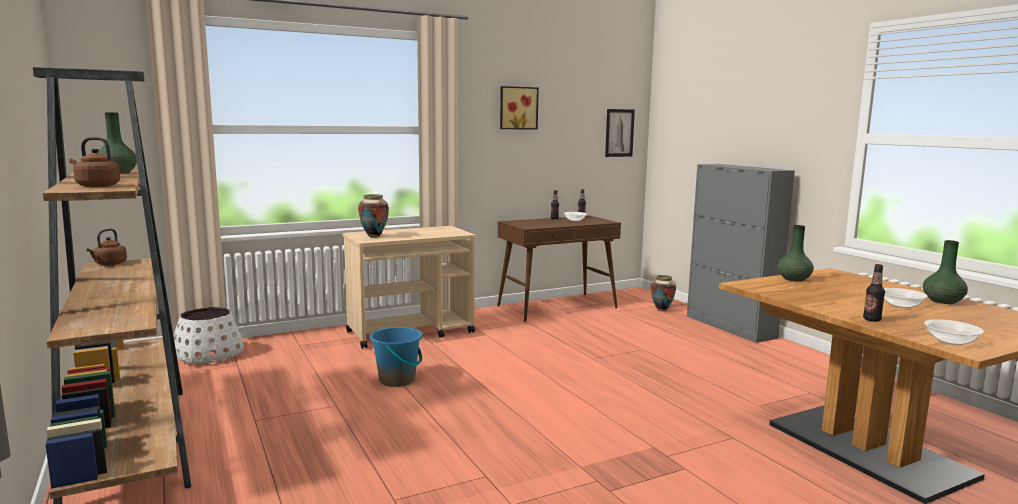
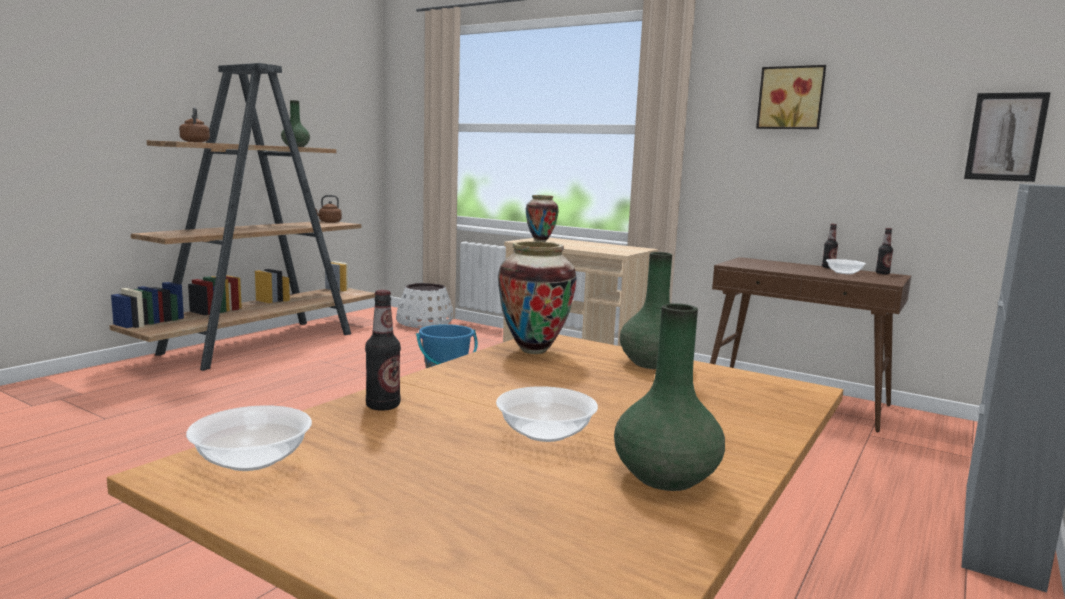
camera: 60 degrees right, 0 degrees up
vase [651,275,676,311] -> vase moved to [498,242,577,354]

